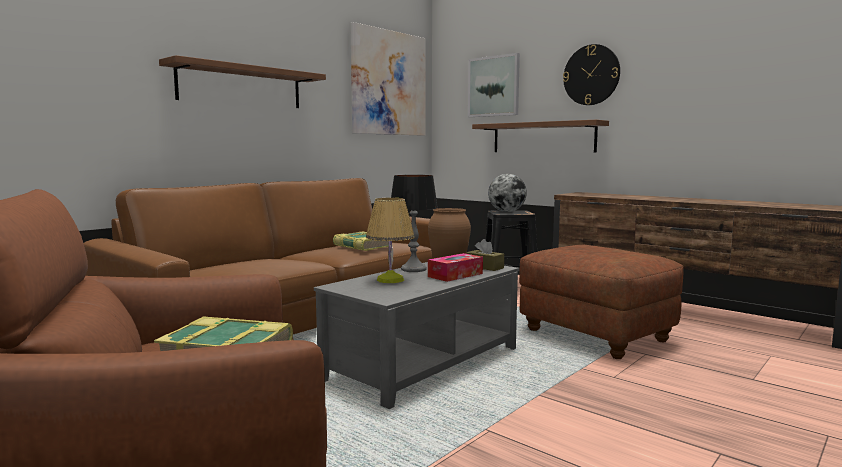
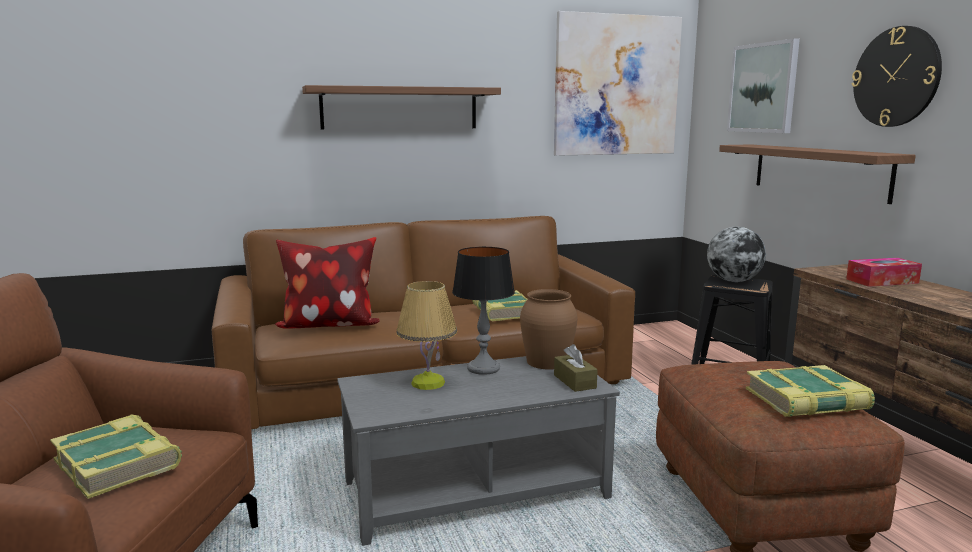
camera: 30 degrees right, 5 degrees up
tissue box [428,253,483,282] -> tissue box moved to [846,258,922,287]
none -> pillow [274,237,380,329]
none -> book [745,365,875,417]

